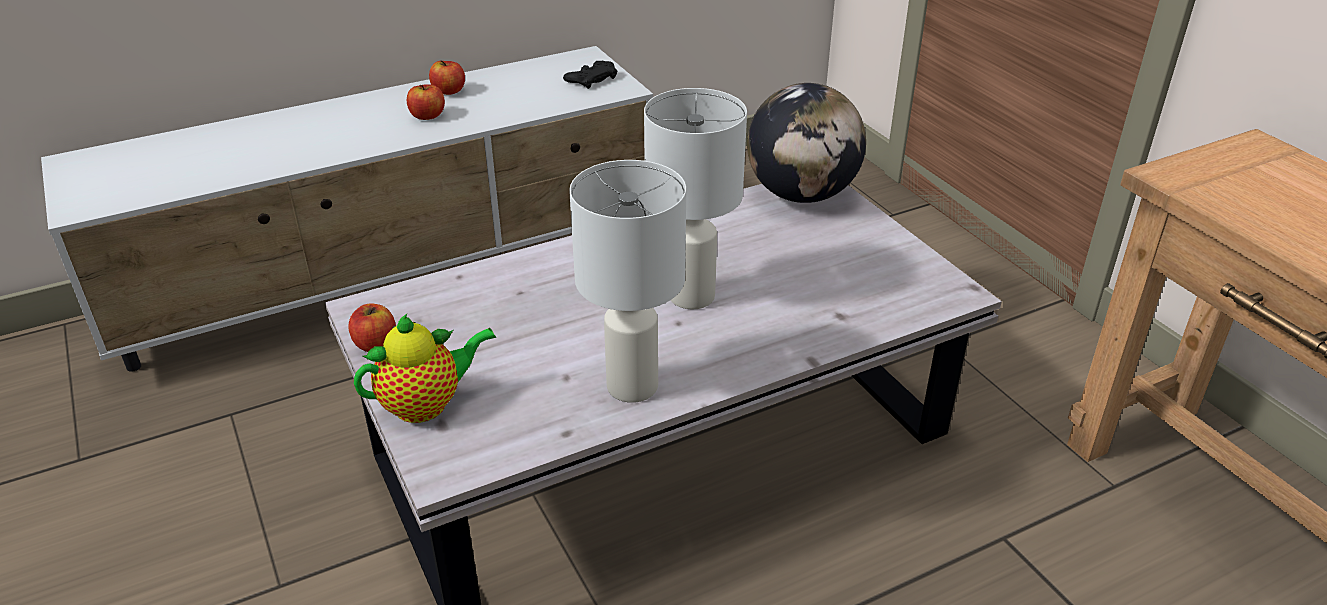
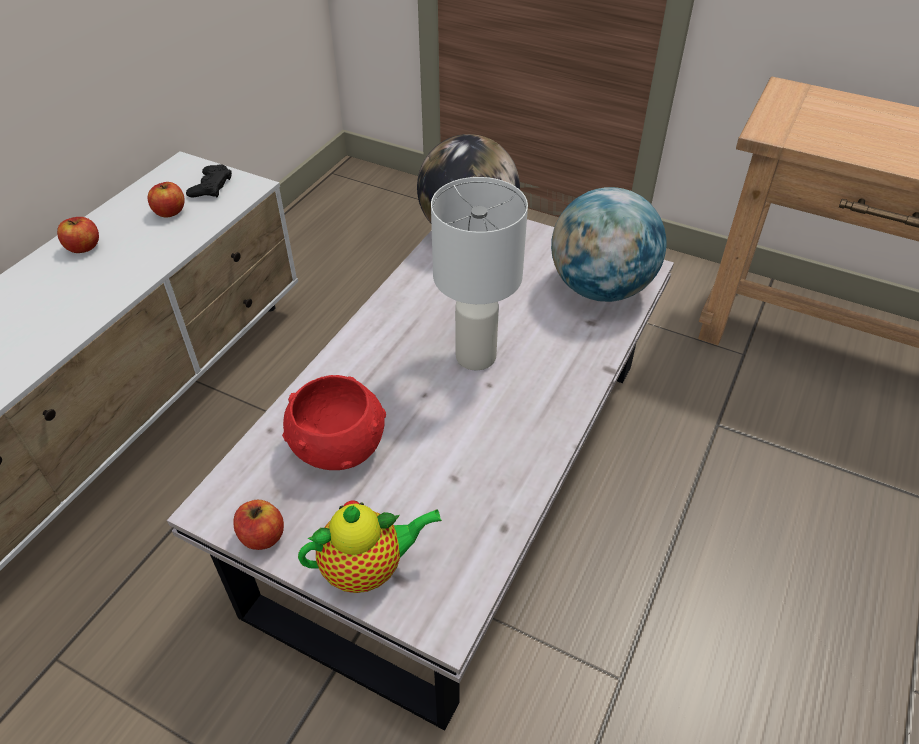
camera: 35 degrees left, 10 degrees up
teapot [354,314,496,423] -> teapot turned 45 degrees clockwise [298,500,442,593]
apple [407,84,445,120] -> apple moved to [148,182,185,217]
white table lamp [569,160,686,403] -> none
none -> red bowl [282,375,386,470]
none -> globe [551,187,666,302]

